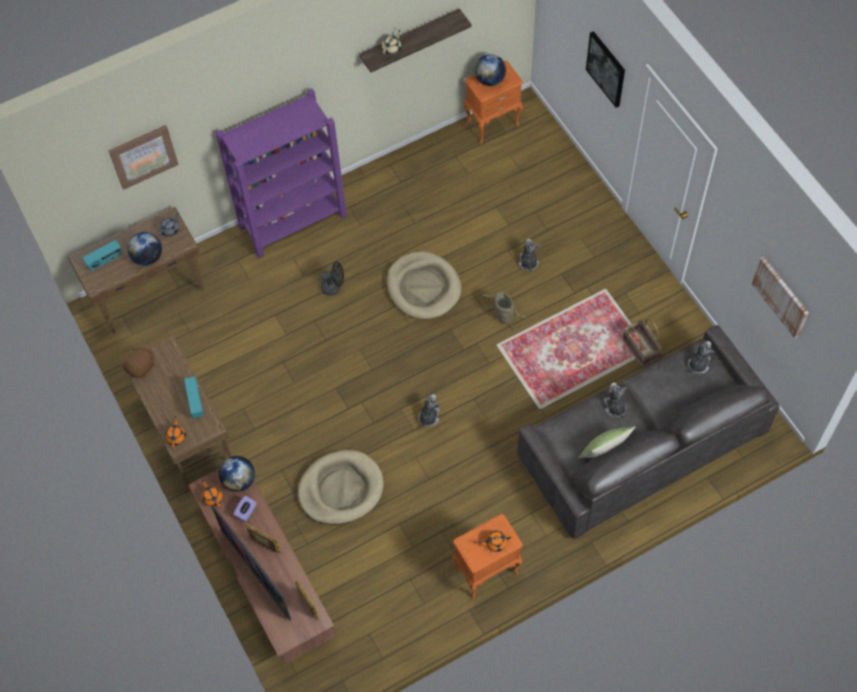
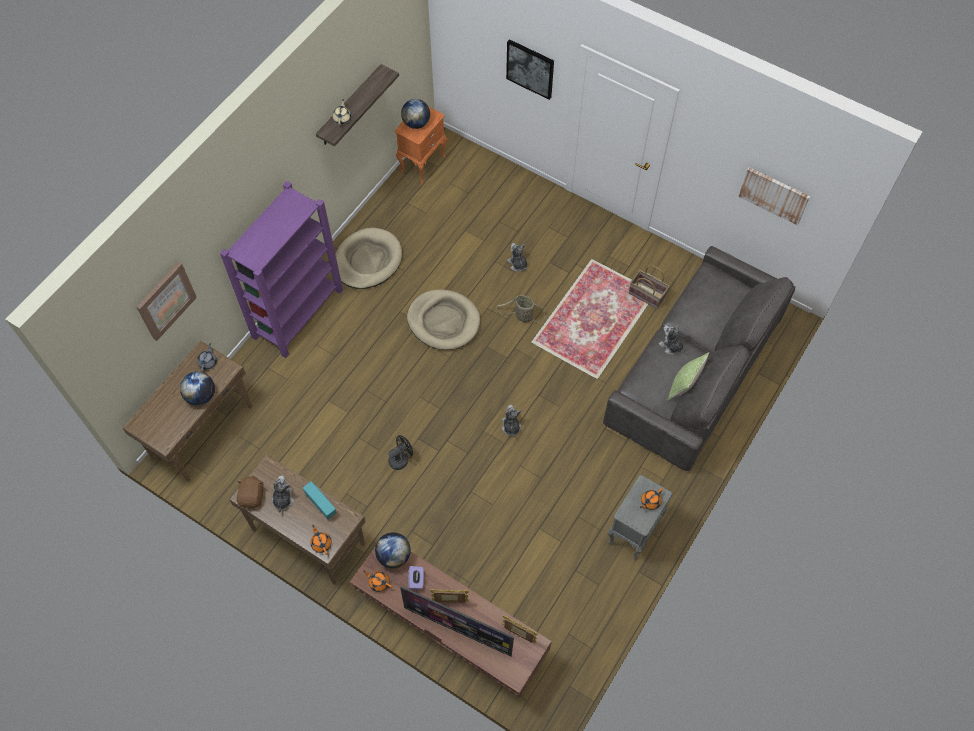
camera: 30 degrees left, 0 degrees up
radio [82,240,122,271] -> none
beige dog bed [298,450,384,525] -> beige dog bed moved to [335,228,402,289]
black fan [320,262,344,296] -> black fan moved to [388,435,413,470]
orange nightstand [452,514,523,599] -> grey nightstand [607,475,672,561]
plush toy [688,341,715,374] -> plush toy moved to [272,475,294,512]

